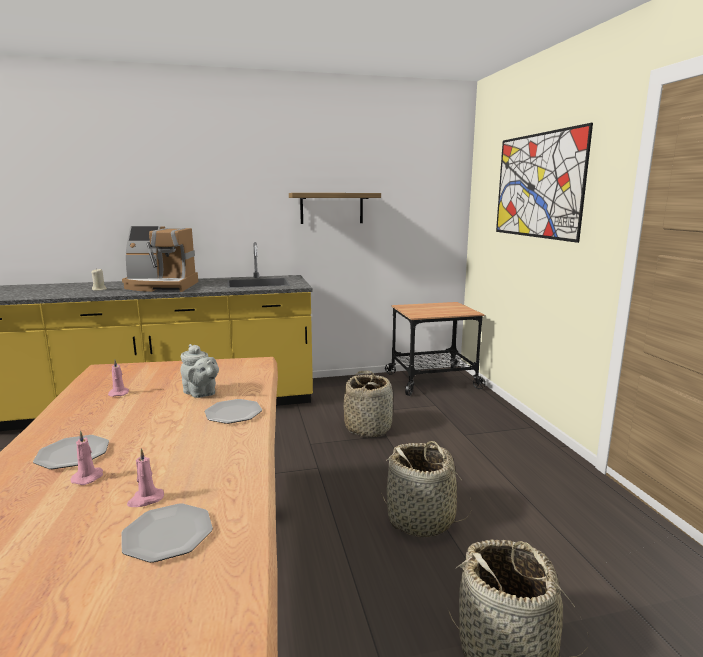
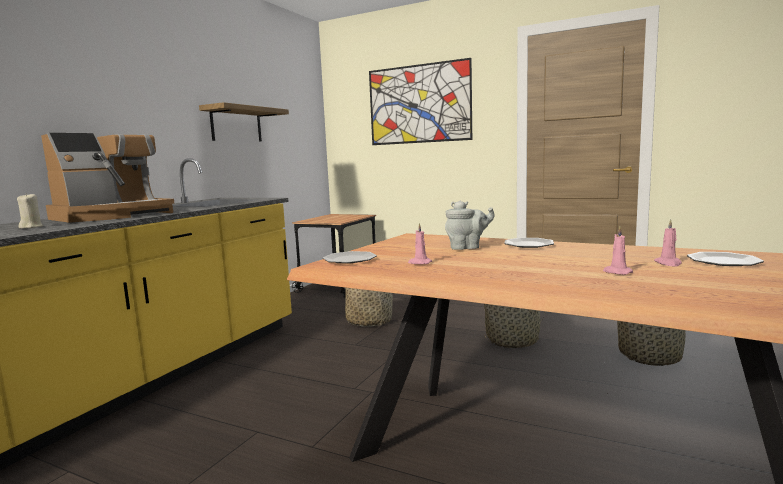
camera: 50 degrees left, 5 degrees down
plate [33,435,109,469] -> plate moved to [323,251,377,264]

